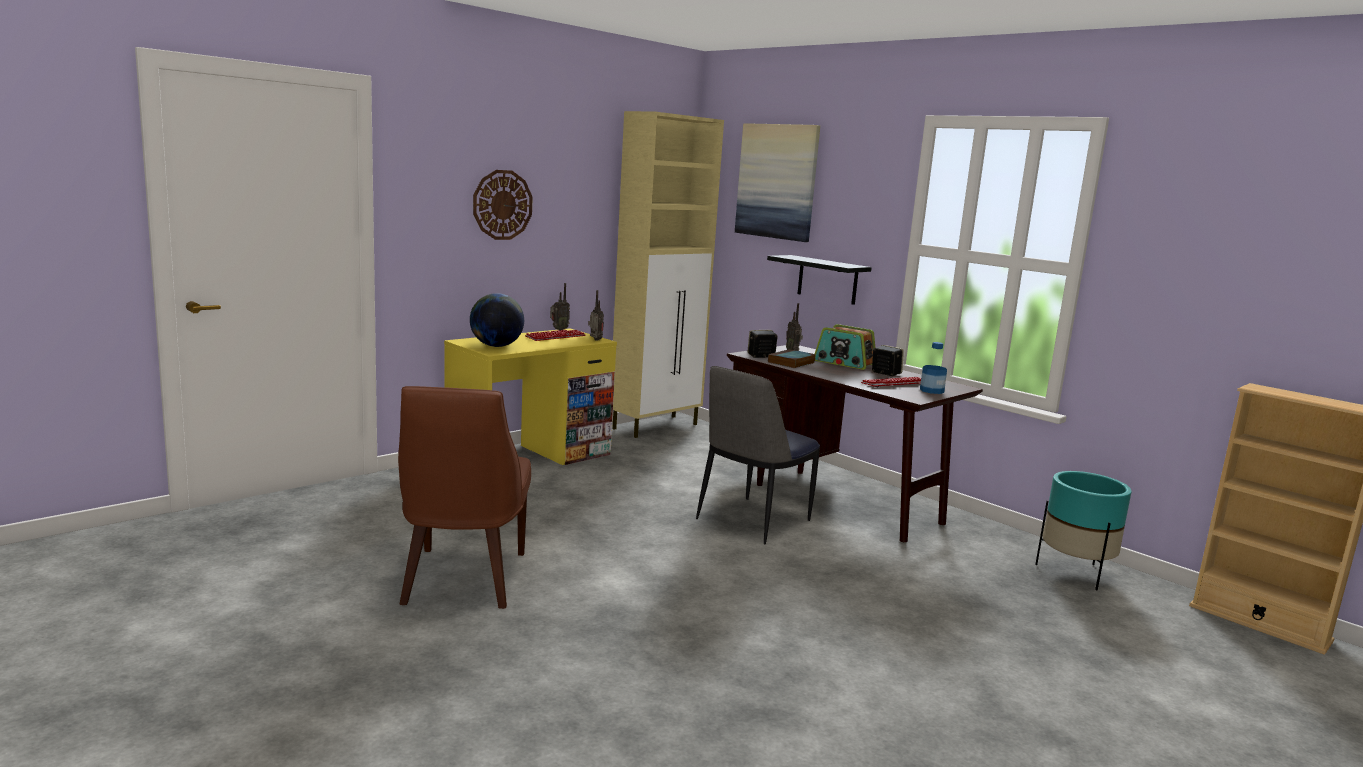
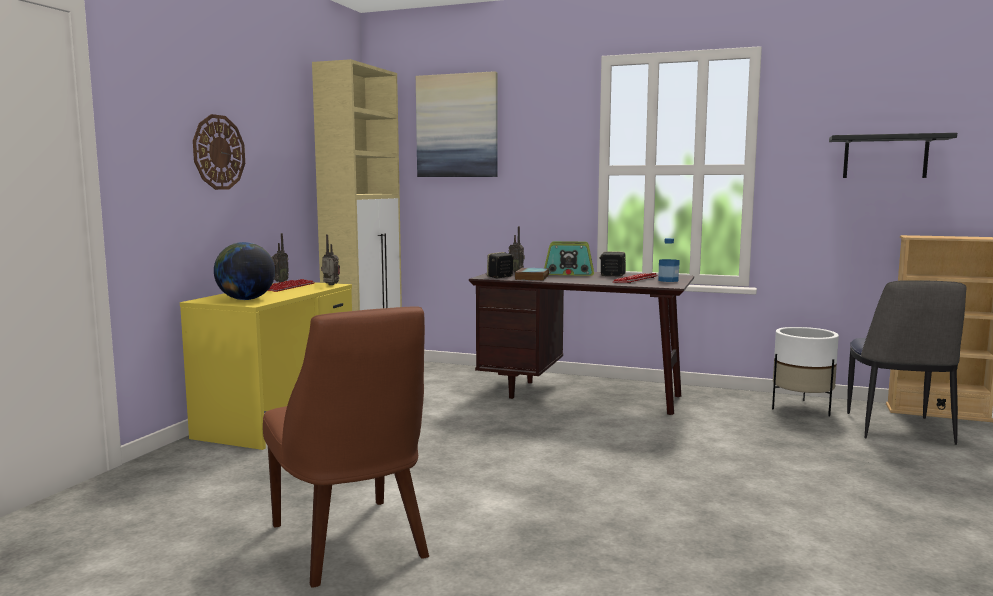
camera: 25 degrees left, 5 degrees down
chair [696,366,820,544] -> chair moved to [847,280,967,445]
black shelf [767,255,872,305] -> black shelf moved to [829,133,957,178]
turquoise planter [1035,471,1132,590] -> white planter [772,327,839,417]

